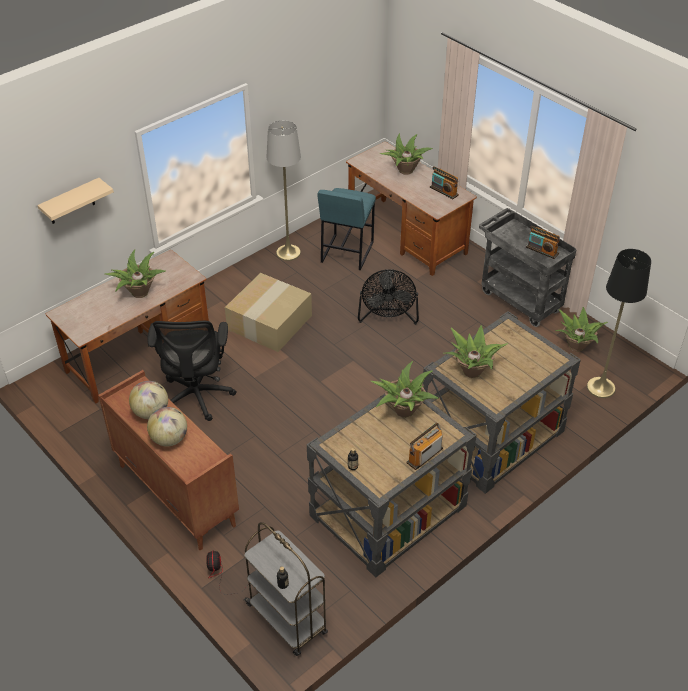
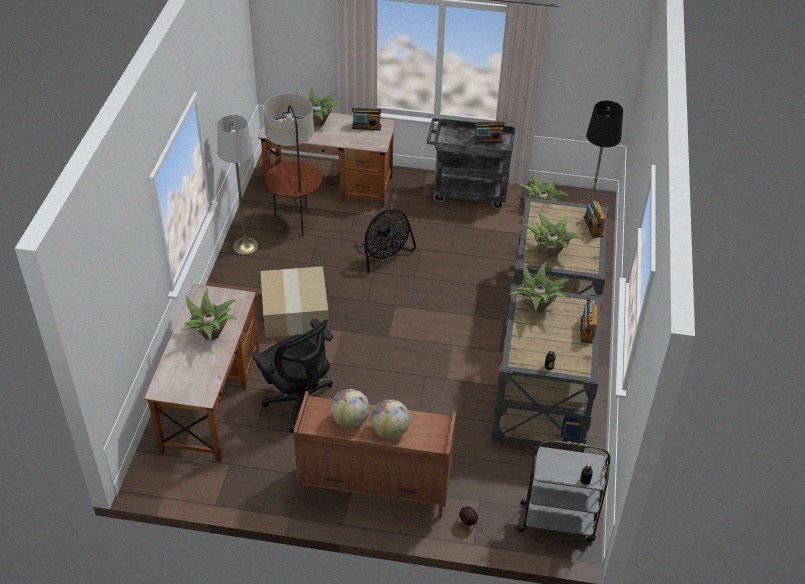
camera: 40 degrees left, 0 degrees up
beige shelf [37,178,114,224] -> none
blue stool [317,188,376,270] -> floor lamp [263,94,322,237]
none -> radio [584,197,606,238]

